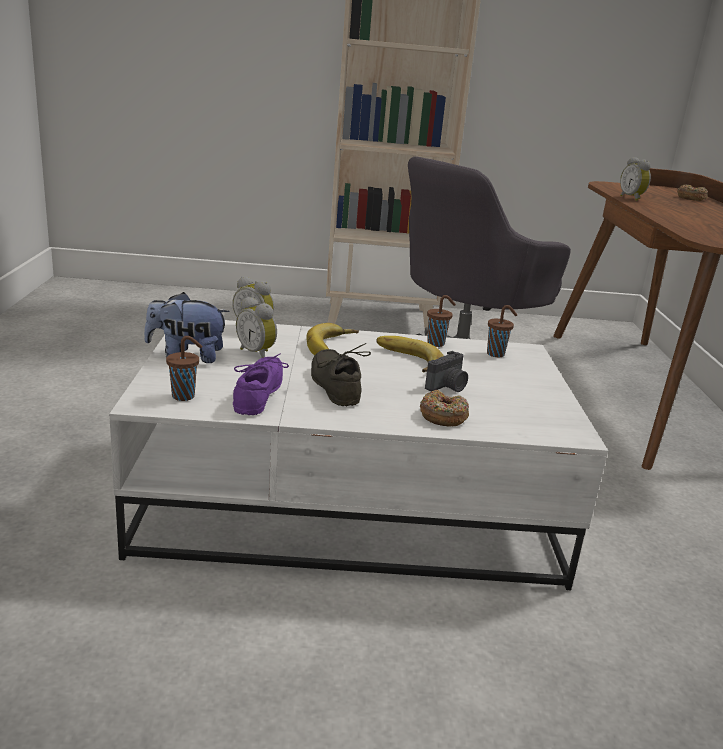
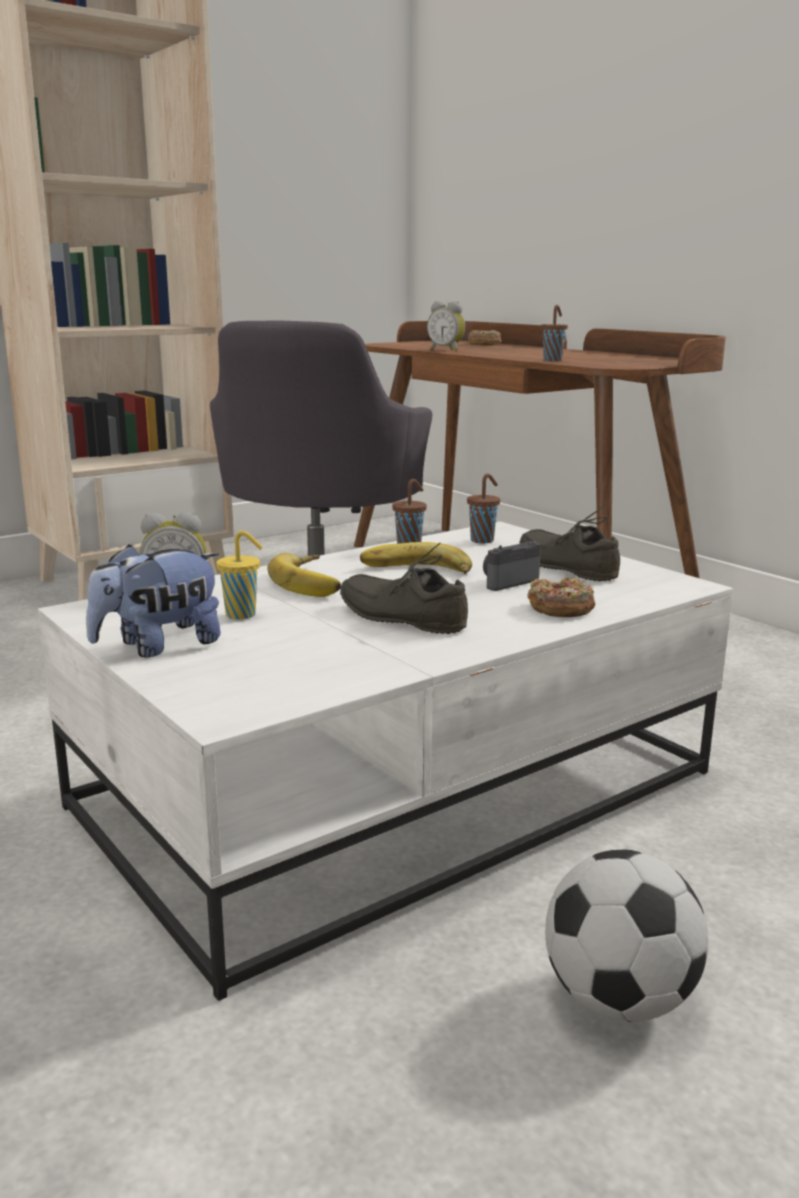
camera: 35 degrees left, 5 degrees down
brown cup [166,336,202,401] -> brown cup moved to [541,305,568,361]
purple shoe [233,353,289,415] -> none
alarm clock [236,297,277,358] -> yellow cup [216,531,263,619]
camera [425,351,468,392] -> camera turned 135 degrees counterclockwise [483,541,541,591]
none -> grey shoe [519,505,620,582]
none -> football [545,850,708,1022]

